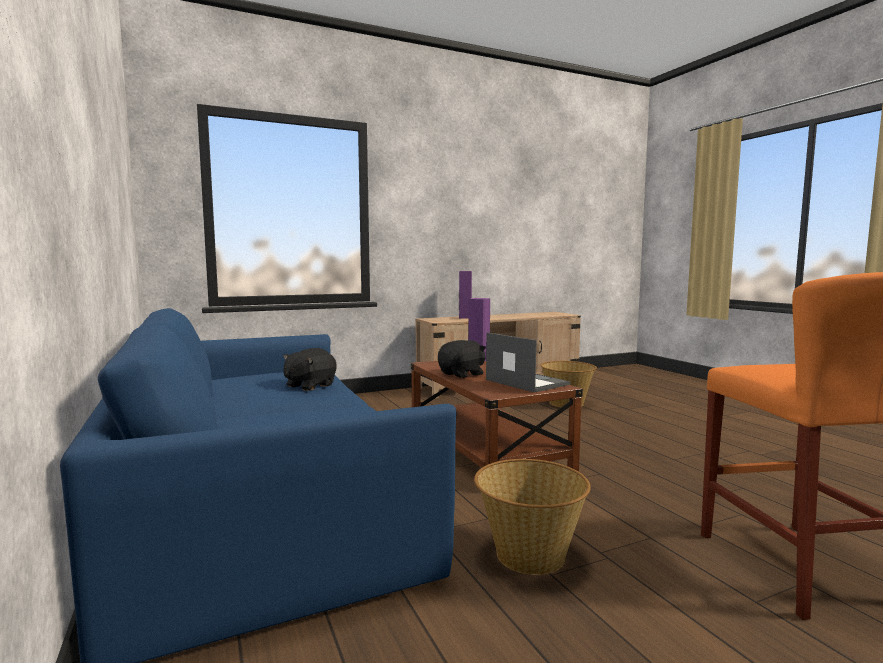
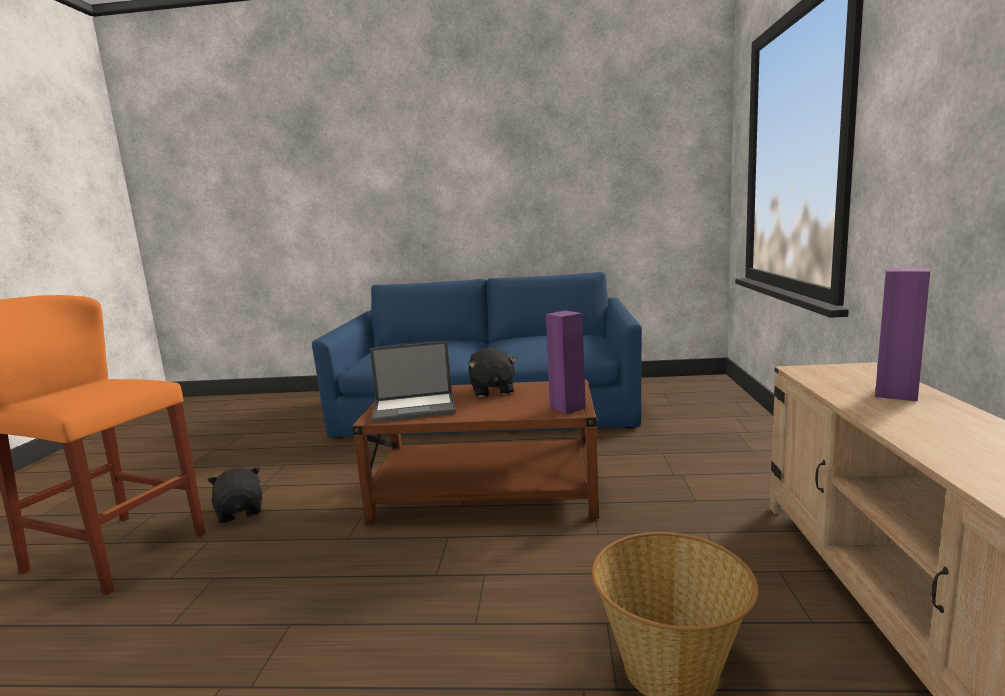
camera: 120 degrees right, 5 degrees up
black plush toy [283,348,336,391] -> black plush toy moved to [207,467,262,523]
basket [474,459,591,575] -> none

